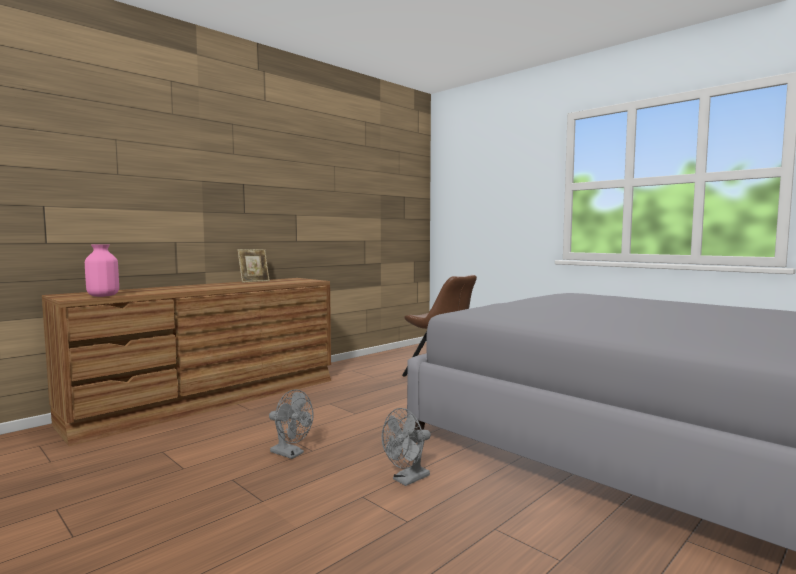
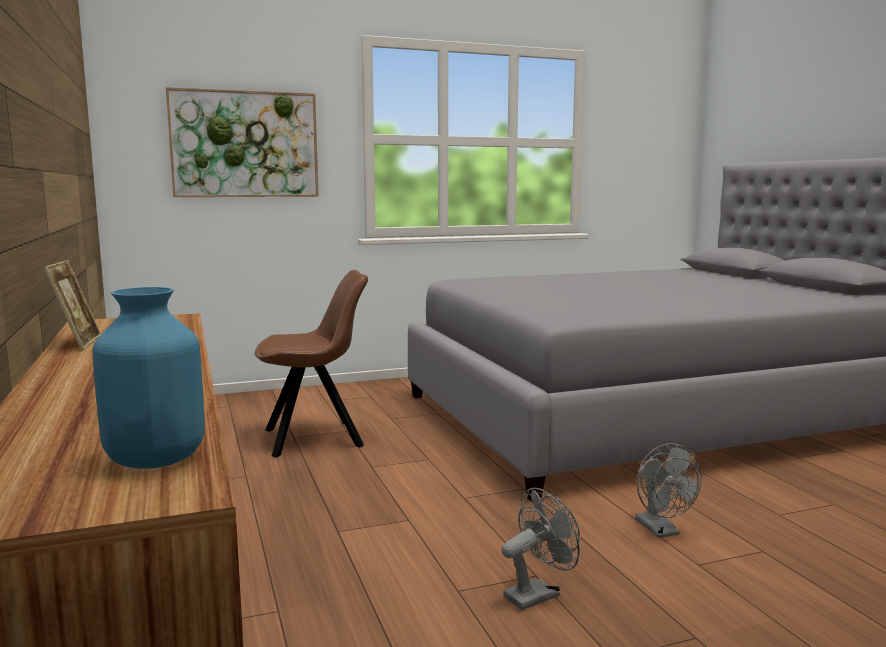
camera: 65 degrees left, 5 degrees up
pink vase [85,244,119,297] -> blue vase [92,287,205,469]
none -> picture [166,87,319,197]

